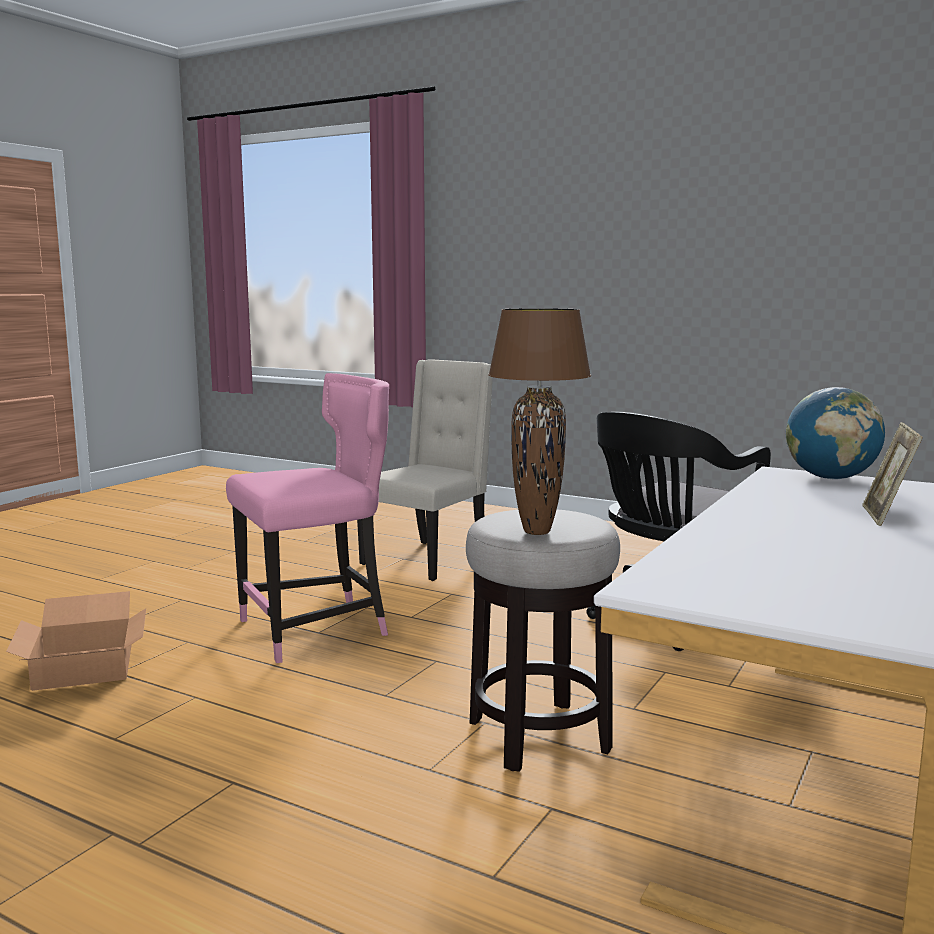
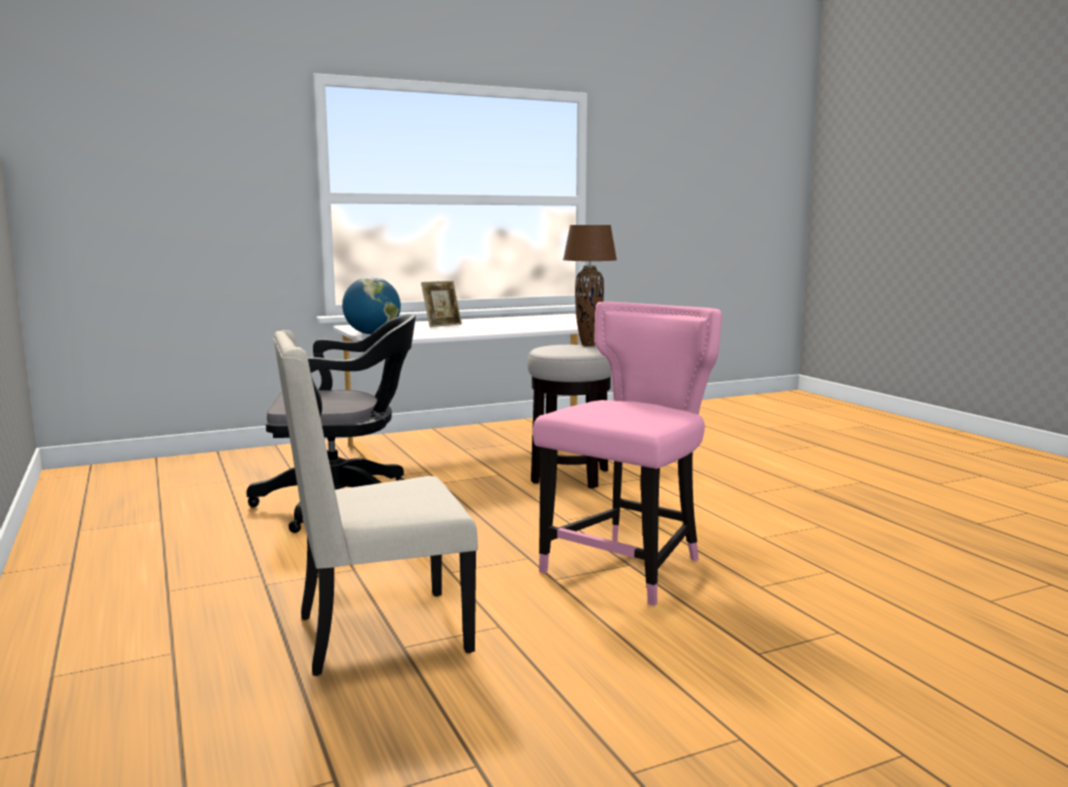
camera: 145 degrees left, 0 degrees up
cardboard box [6,591,146,691] -> none
pink chair [226,373,389,663] -> pink chair turned 120 degrees clockwise [533,302,722,606]

